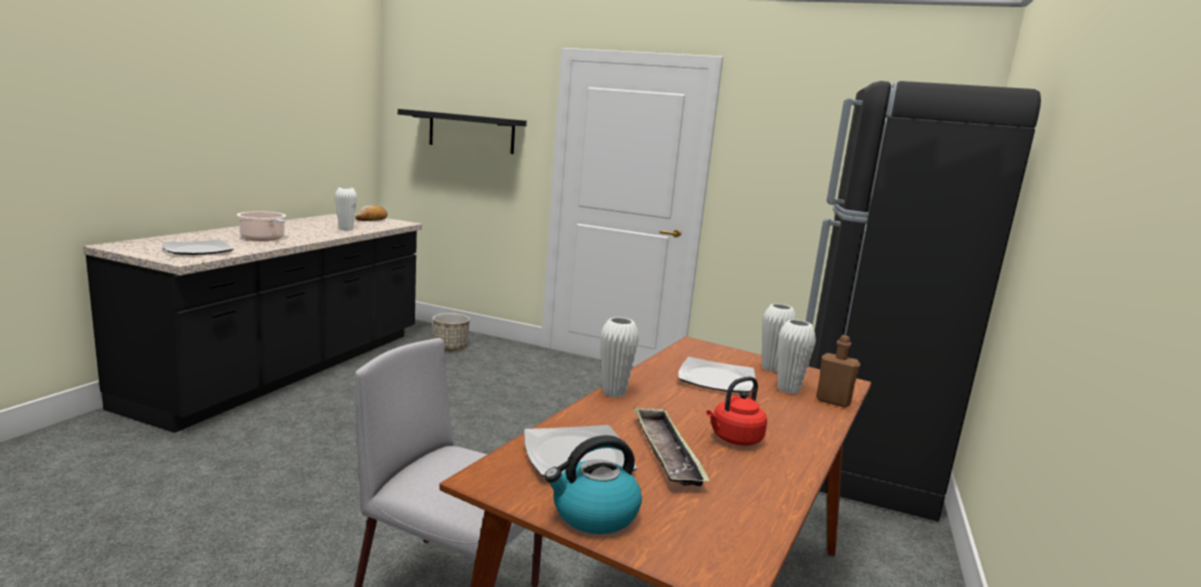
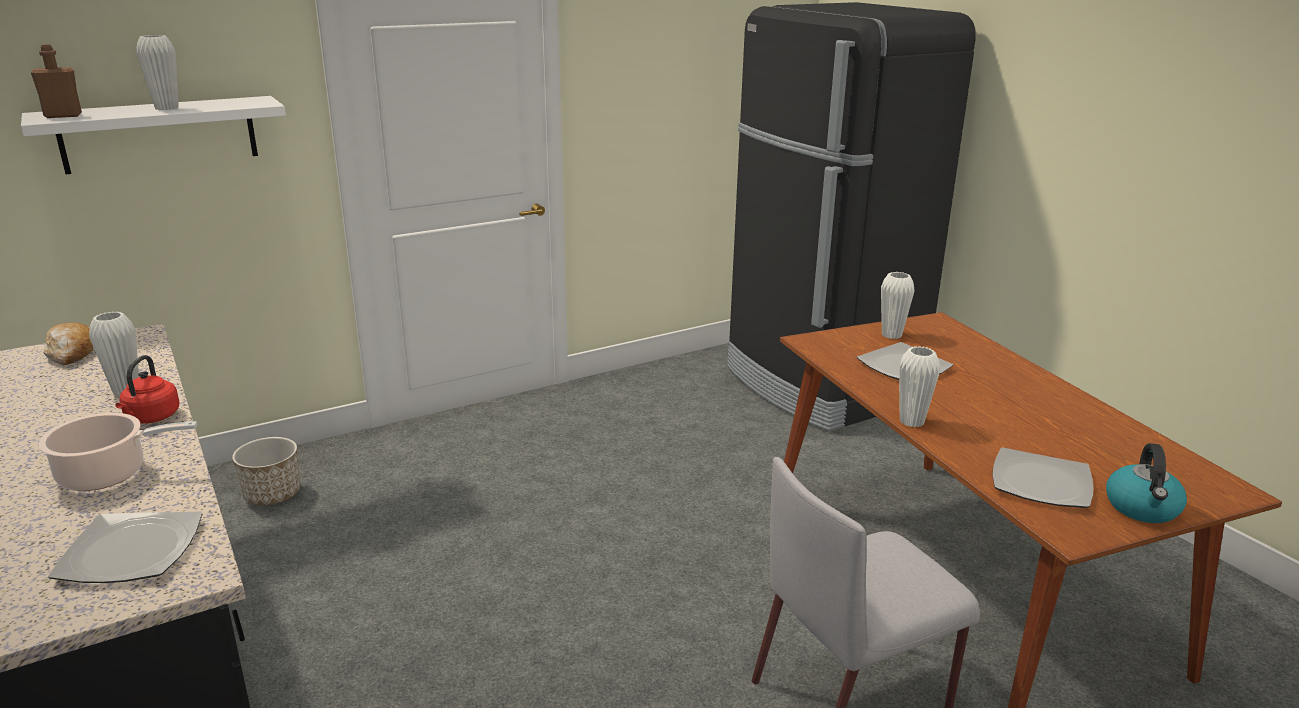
camera: 50 degrees left, 10 degrees up
black shelf [398,109,527,154] -> white shelf [21,96,286,174]
tray [634,407,710,487] -> none
red kettle [706,377,767,446] -> red kettle moved to [115,355,180,424]
white vase [777,319,816,394] -> white vase moved to [136,35,179,110]
brown bottle [816,335,861,407] -> brown bottle moved to [31,44,82,118]

